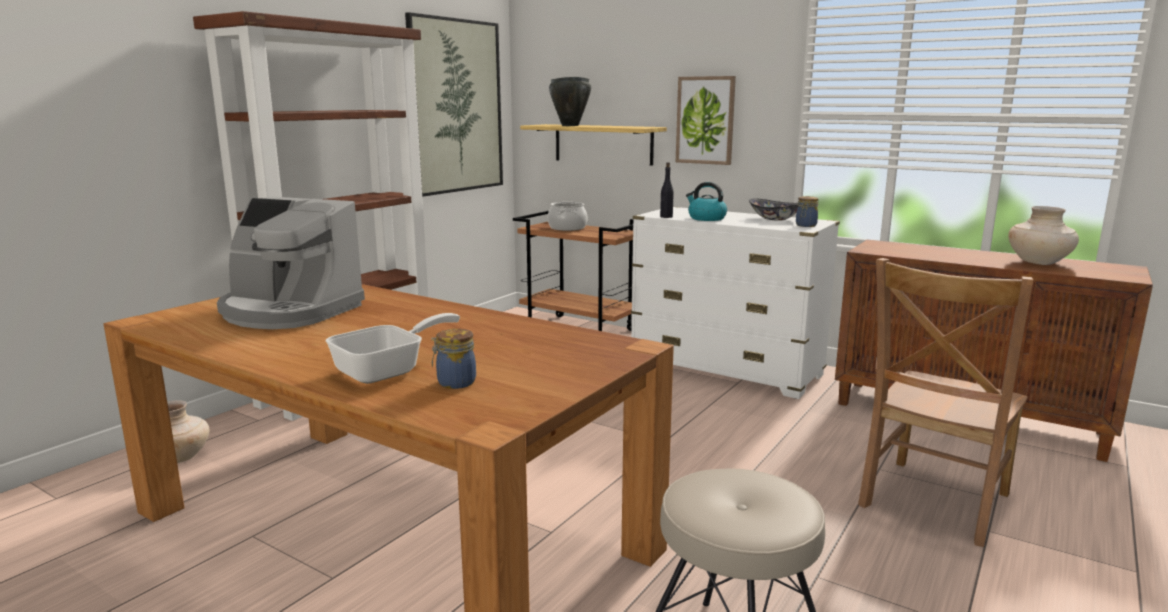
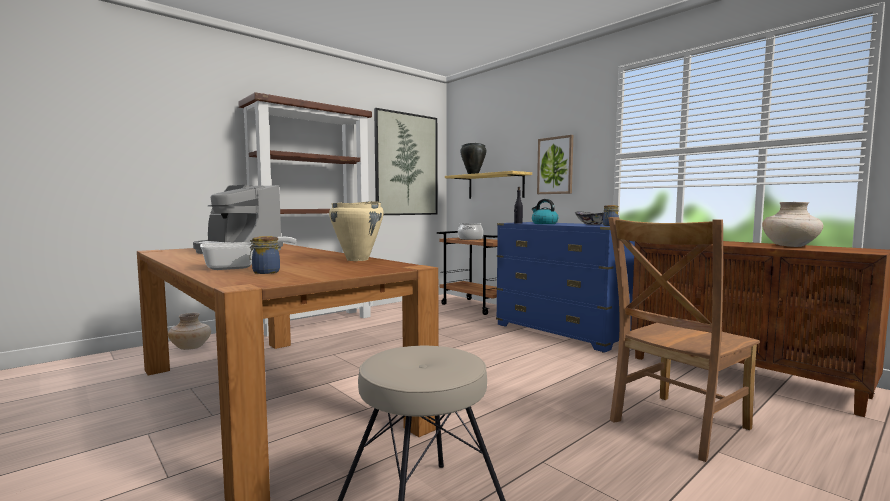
camera: 15 degrees right, 10 degrees down
white dresser [631,207,840,399] -> blue dresser [496,222,635,353]
none -> beige cooking pot [329,201,384,261]

